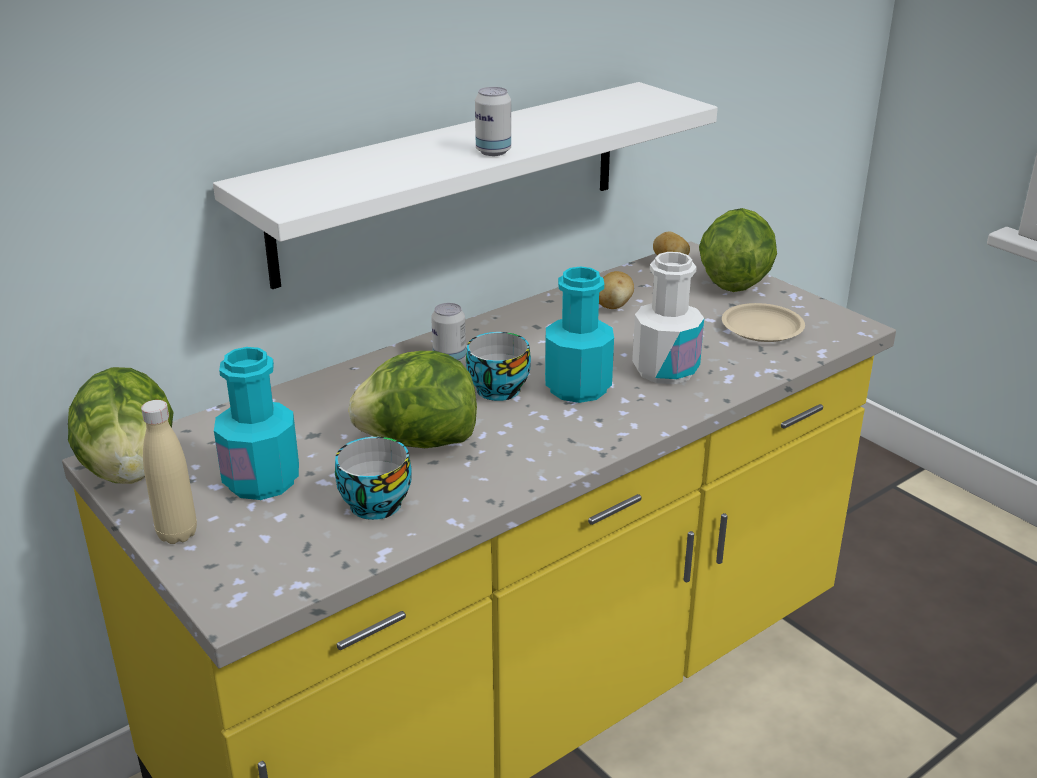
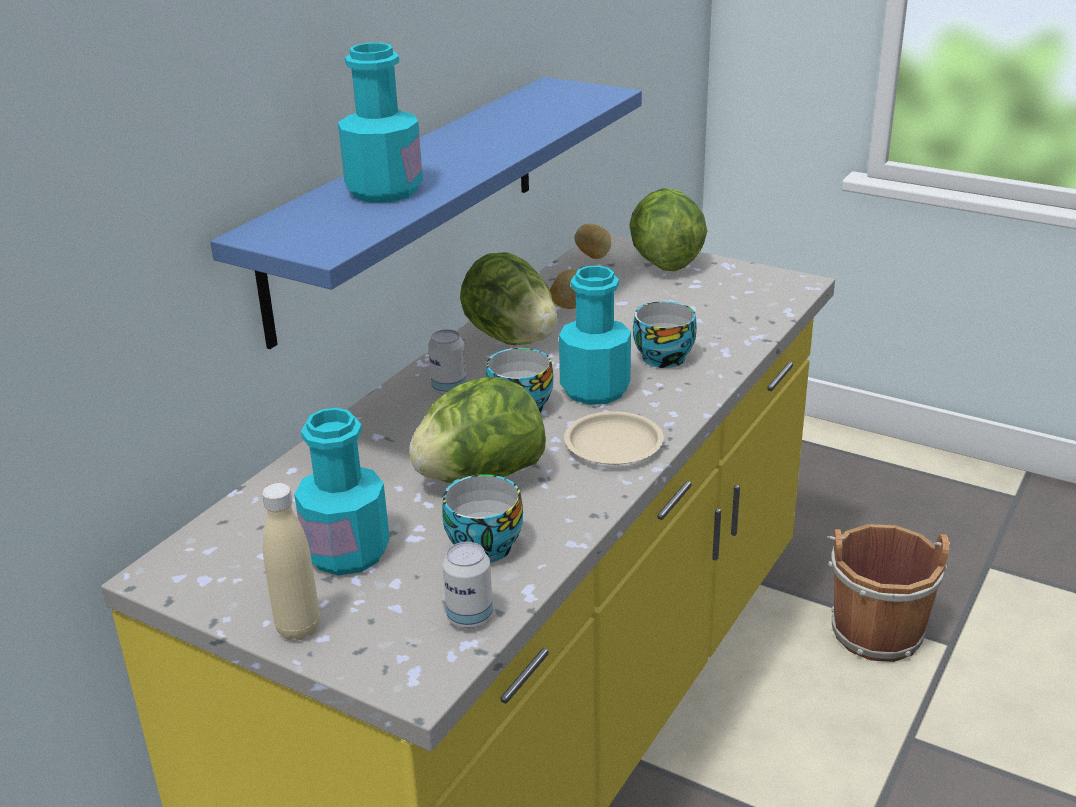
camera: 20 degrees left, 0 degrees up
lettuce [68,367,173,484] -> lettuce moved to [460,253,558,345]
white shelf [213,82,718,289] -> blue shelf [210,77,642,349]
can [475,87,511,156] -> can moved to [442,542,493,628]
white bottle [632,252,704,384] -> cup [633,301,697,368]
beige plate [722,303,805,342] -> beige plate moved to [564,411,664,465]
none -> turquoise bottle [338,43,423,203]
none -> brown bucket [827,524,950,662]

